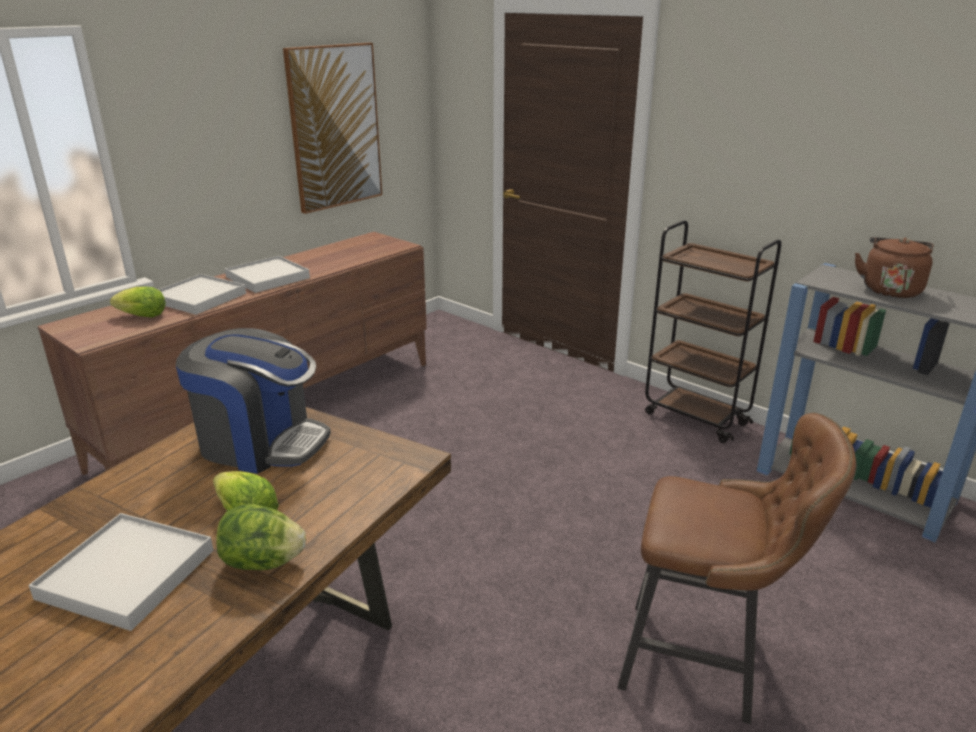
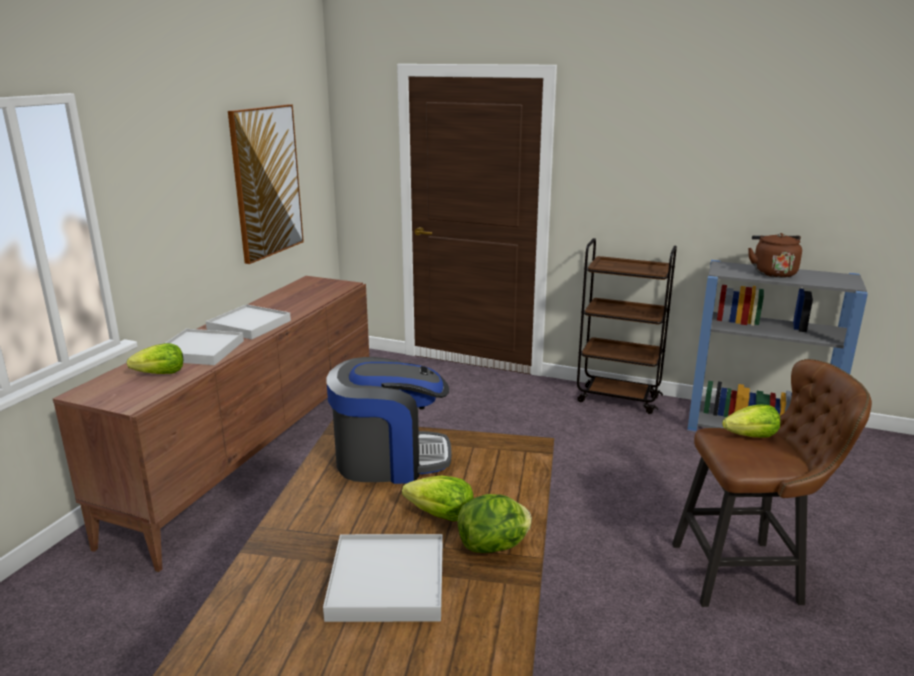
camera: 20 degrees left, 5 degrees down
none -> lettuce [722,405,780,438]

